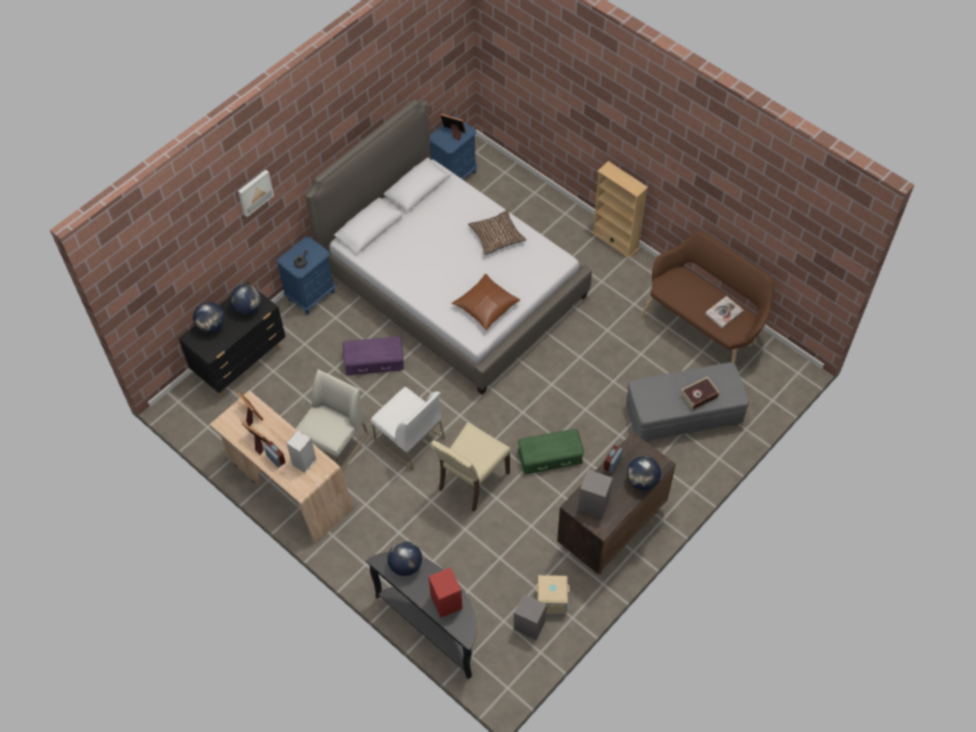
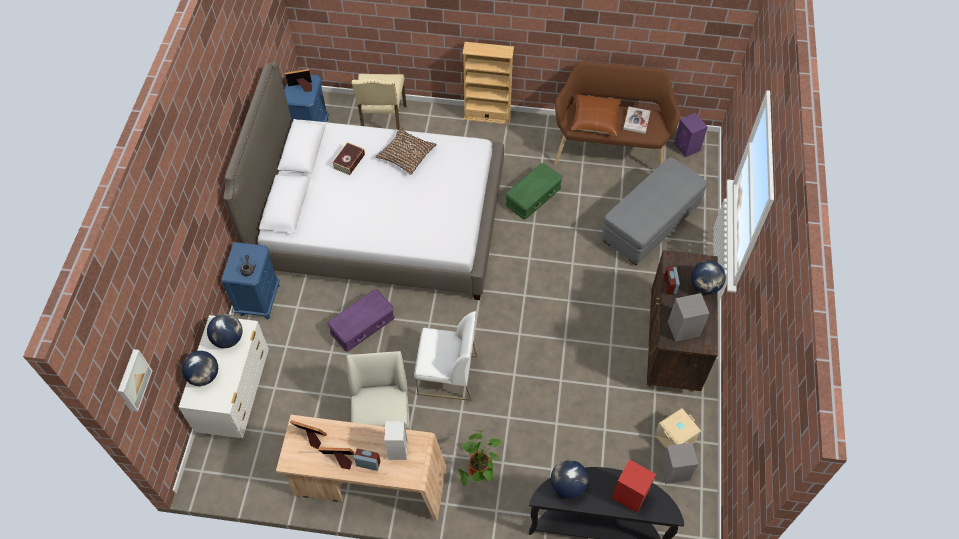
camera: 35 degrees left, 0 degrees up
black dresser [178,282,286,395] -> white dresser [179,315,269,440]
picture [238,170,274,217] -> picture moved to [118,349,152,412]
beige chair [431,422,511,512] -> beige chair moved to [352,74,407,130]
brown pillow [451,274,520,330] -> brown pillow moved to [571,94,621,136]
green storage box [518,429,584,474] -> green storage box moved to [505,163,562,220]
book [680,377,719,410] -> book moved to [331,142,365,175]
none -> potted plant [458,430,502,486]
none -> purple speaker [674,113,708,158]

